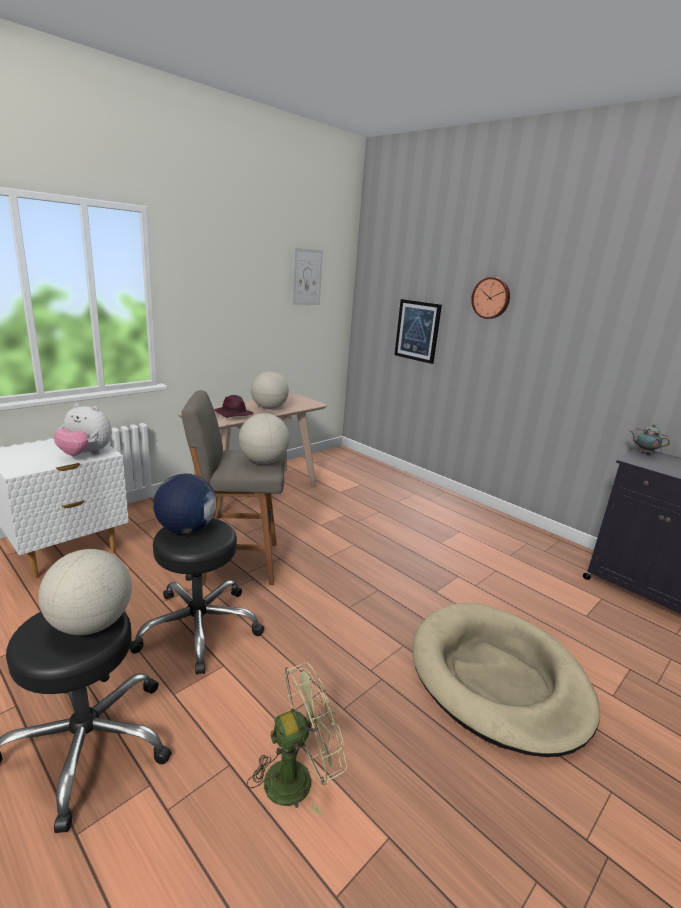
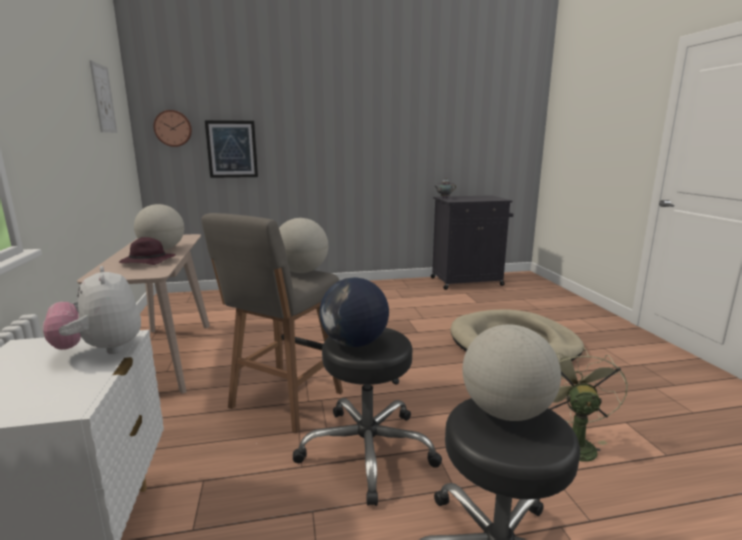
camera: 55 degrees left, 5 degrees down
plush toy [54,404,112,456] -> plush toy turned 105 degrees clockwise [43,266,141,354]
wall clock [471,277,510,319] -> wall clock moved to [153,110,192,147]

